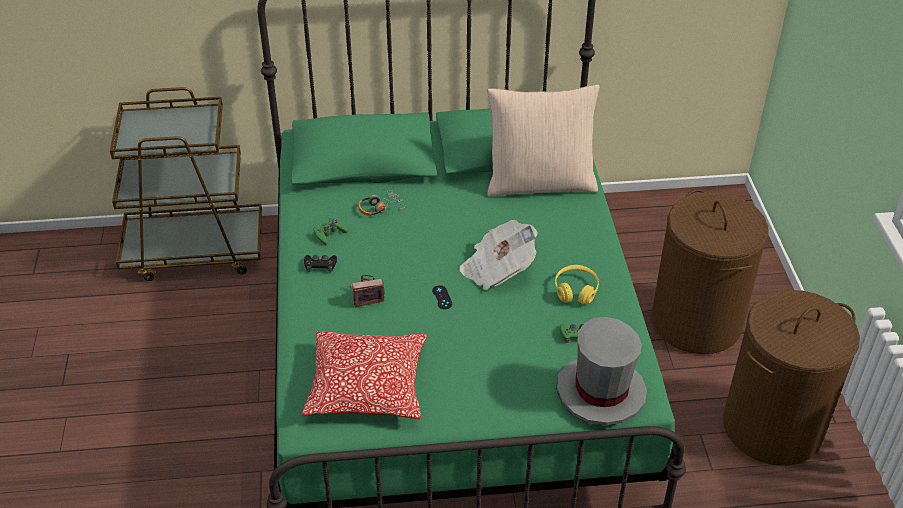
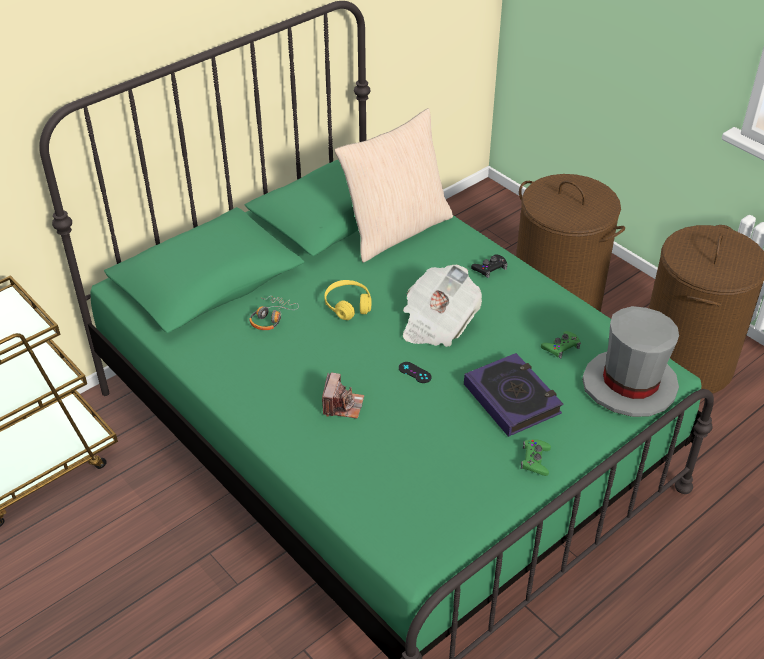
camera: 35 degrees left, 0 degrees up
pillow [302,331,427,419] -> none
black game controller [304,255,337,273] -> black game controller moved to [471,254,508,278]
green game controller [313,218,348,246] -> green game controller moved to [521,439,551,476]
camera [350,275,385,307] -> camera turned 150 degrees clockwise [322,372,364,419]
yellow headphones [555,265,599,305] -> yellow headphones moved to [324,280,371,320]
none -> book [464,353,563,437]

